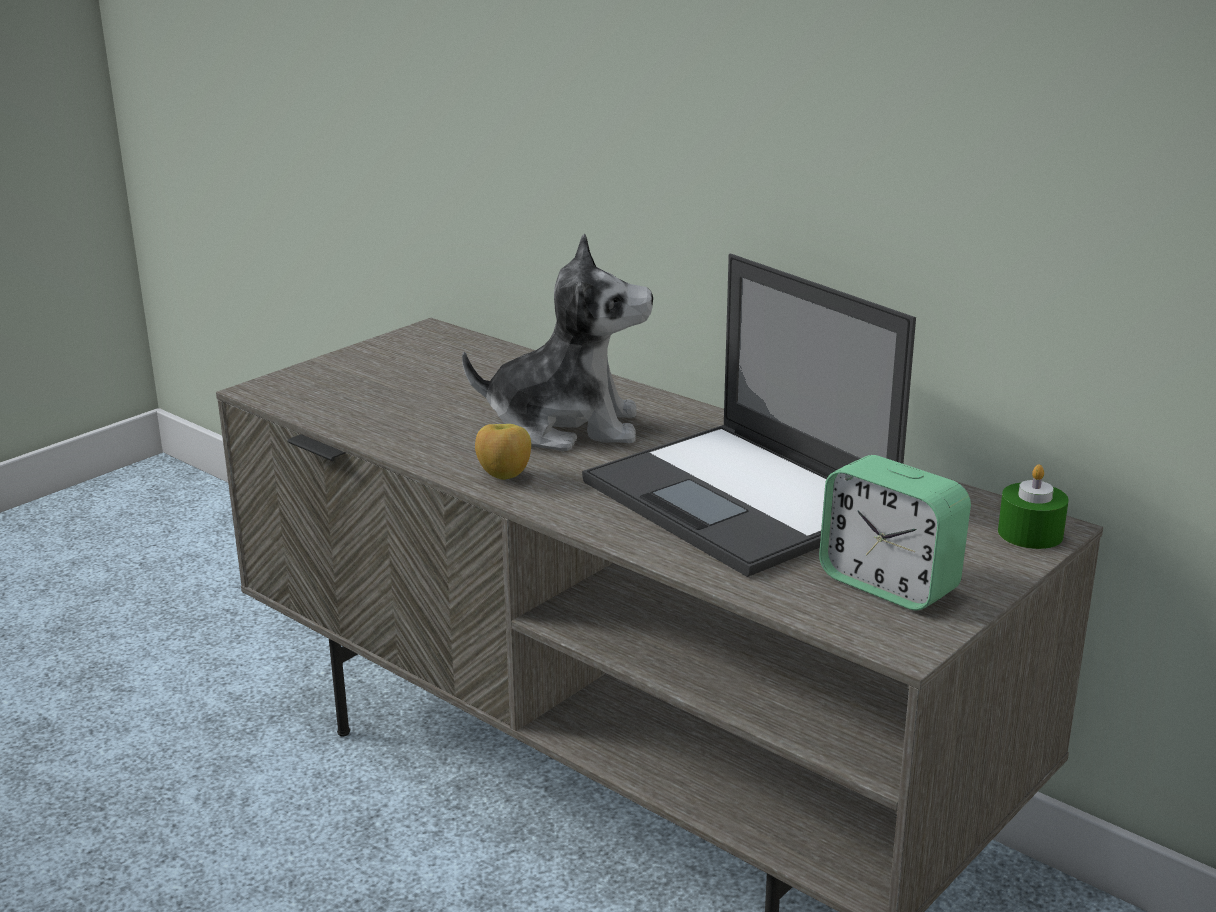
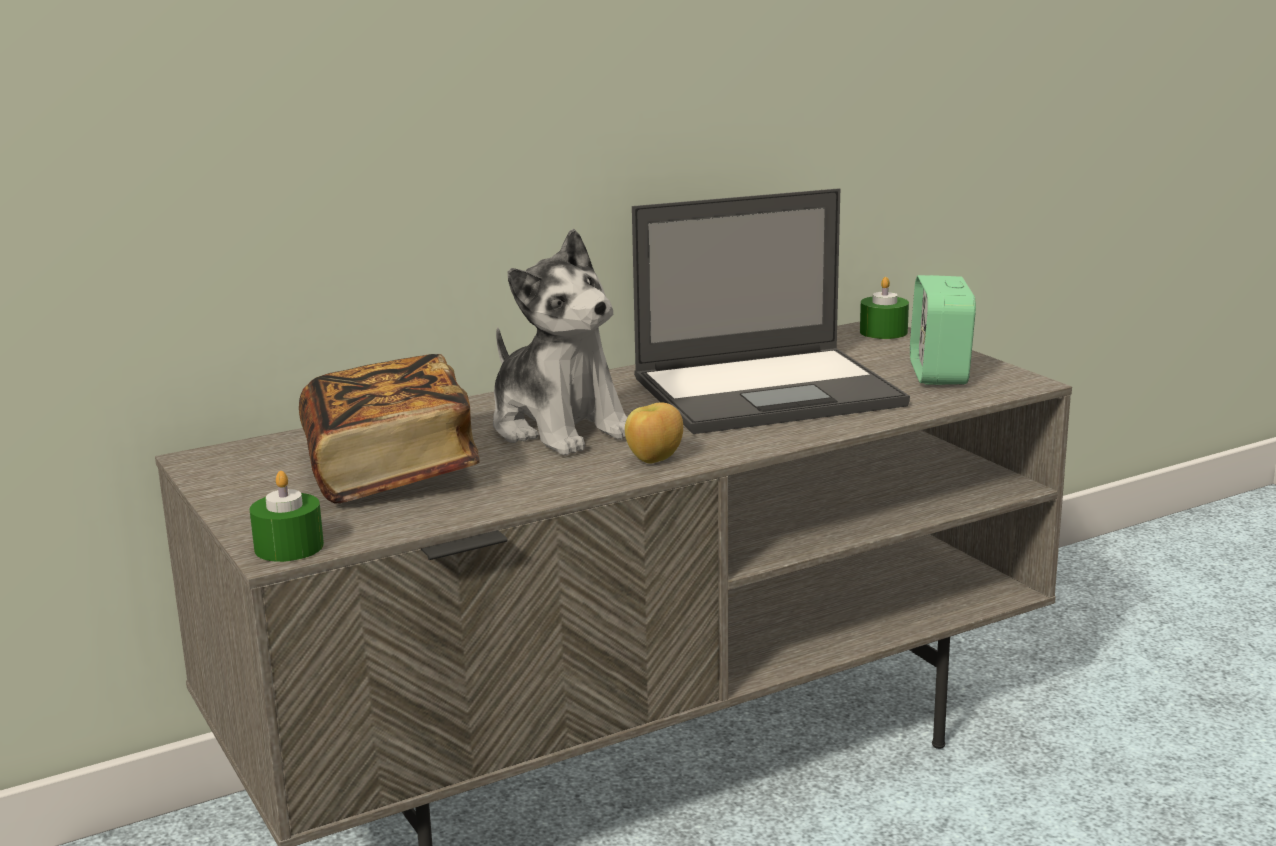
camera: 70 degrees left, 5 degrees down
plush toy [462,234,653,451] -> plush toy turned 120 degrees clockwise [493,229,627,456]
alarm clock [819,455,971,611] -> alarm clock turned 120 degrees clockwise [910,275,976,385]
none -> green candle [249,471,324,562]
none -> book [299,354,480,503]

